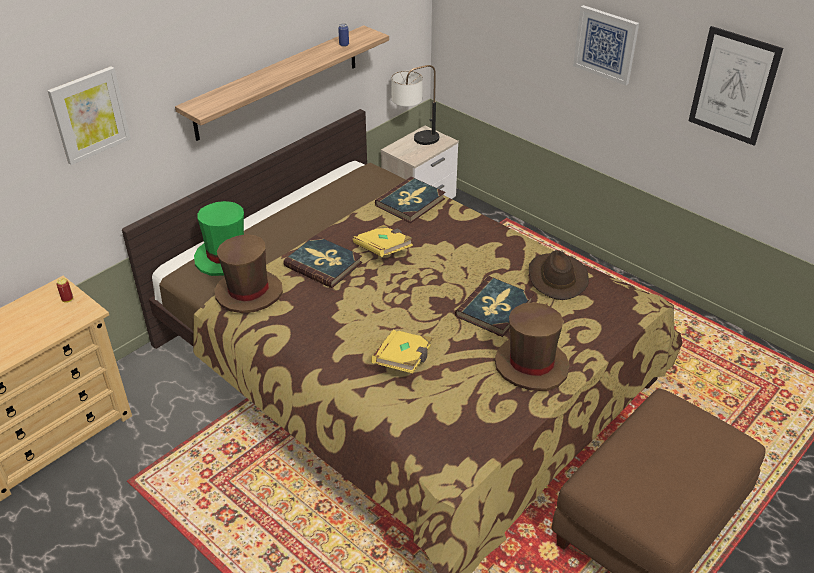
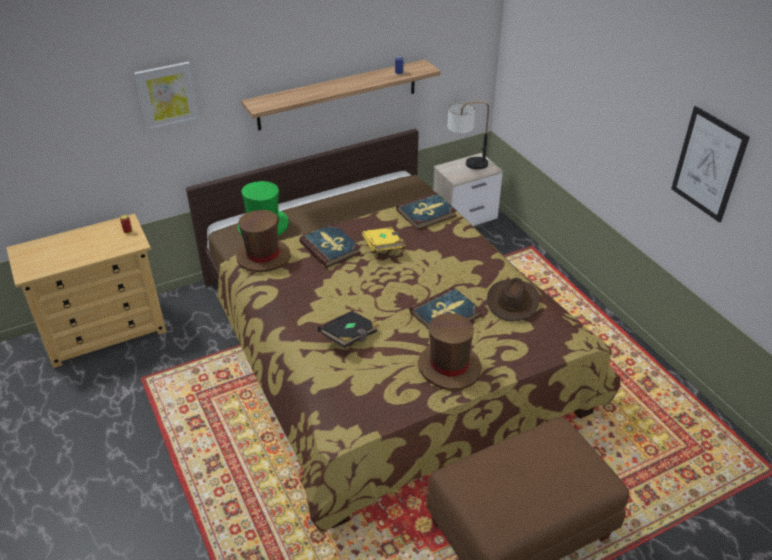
camera: 20 degrees right, 0 degrees up
yellow book [371,330,432,373] -> black book [317,311,379,348]
picture [573,5,639,85] -> none

